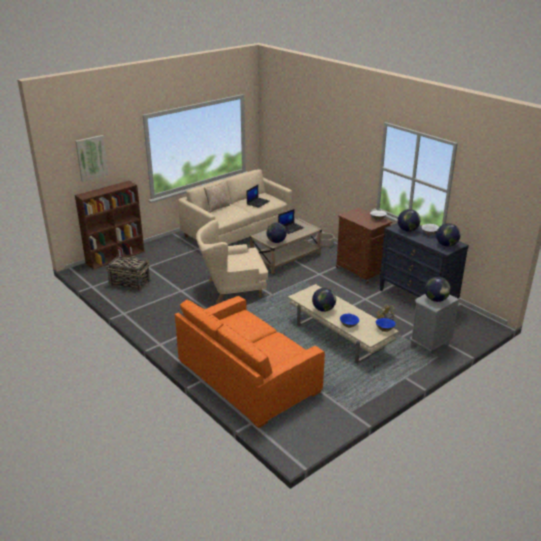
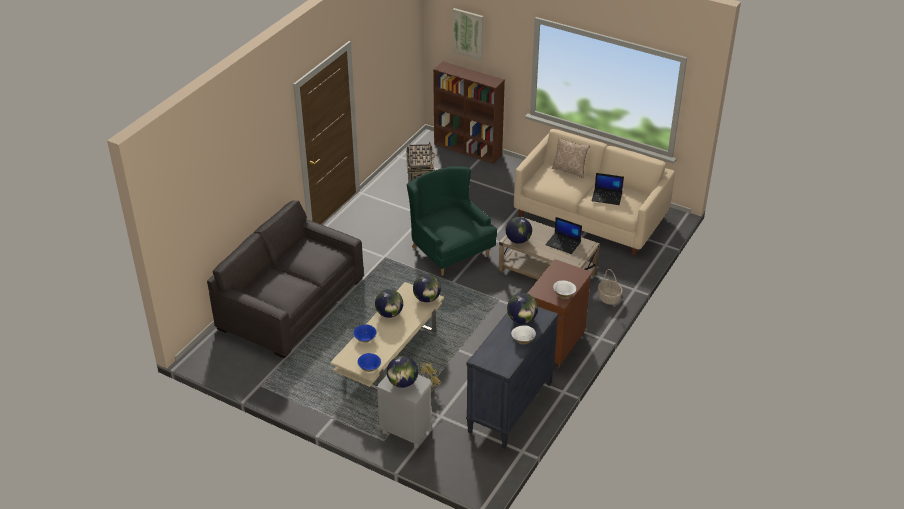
camera: 70 degrees right, 10 degrees up
orange sofa [175,296,325,428] -> grey sofa [207,201,364,358]
beige armchair [196,220,268,304] -> green armchair [406,166,497,276]
globe [436,223,460,247] -> globe moved to [413,274,441,302]

